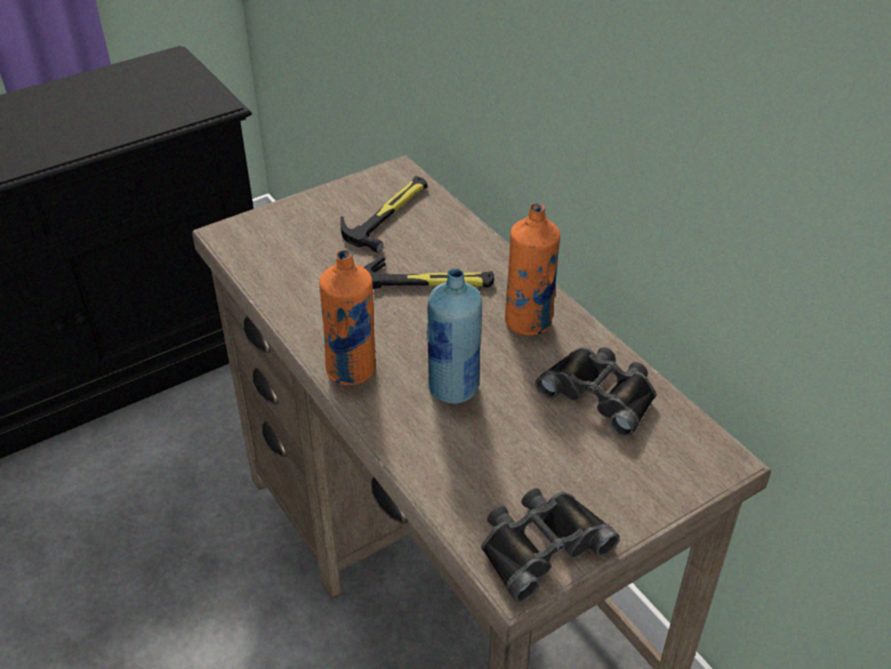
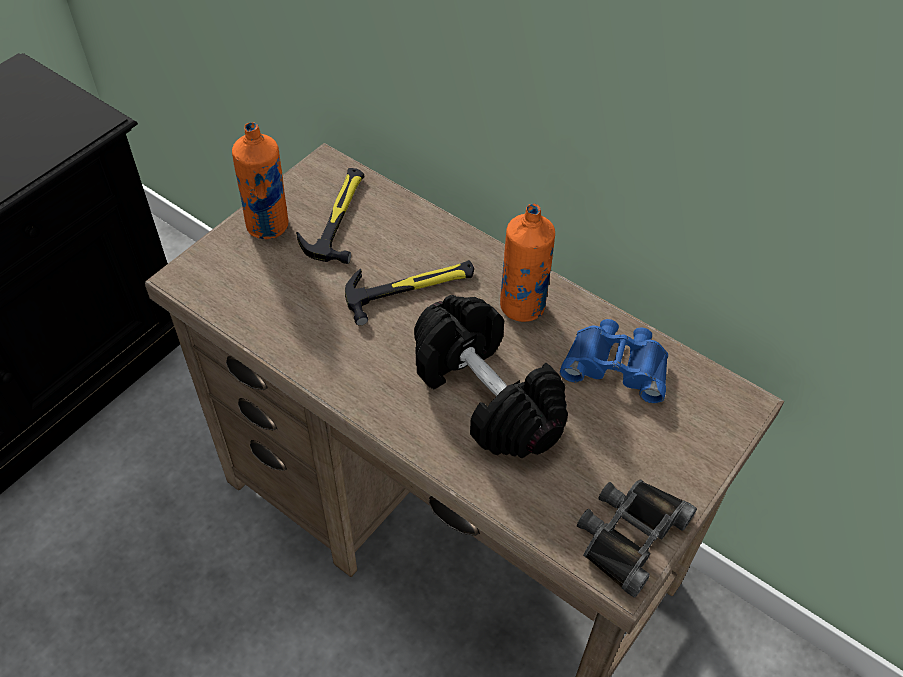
camera: 20 degrees left, 10 degrees up
orange bottle [319,250,375,385] -> orange bottle moved to [232,122,289,239]
blue bottle [426,269,482,404] -> black dumbbell [414,295,568,458]
black binoculars [535,347,656,436] -> blue binoculars [560,319,668,404]

